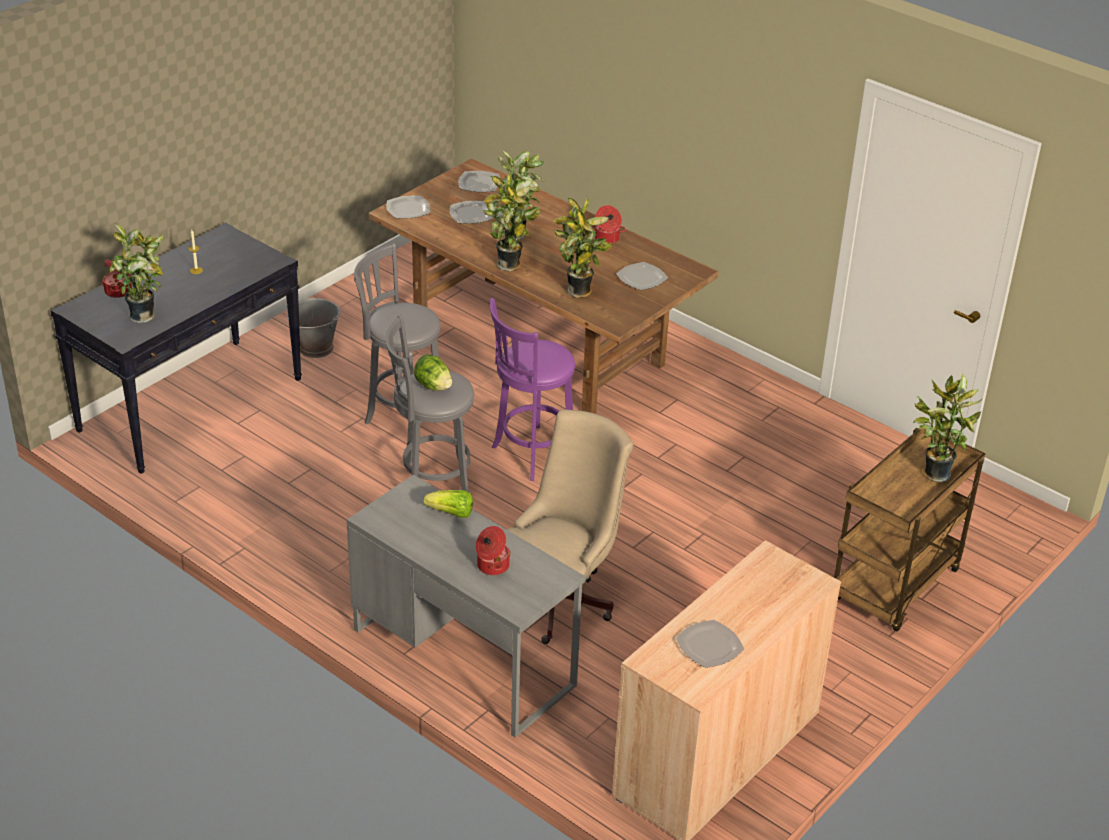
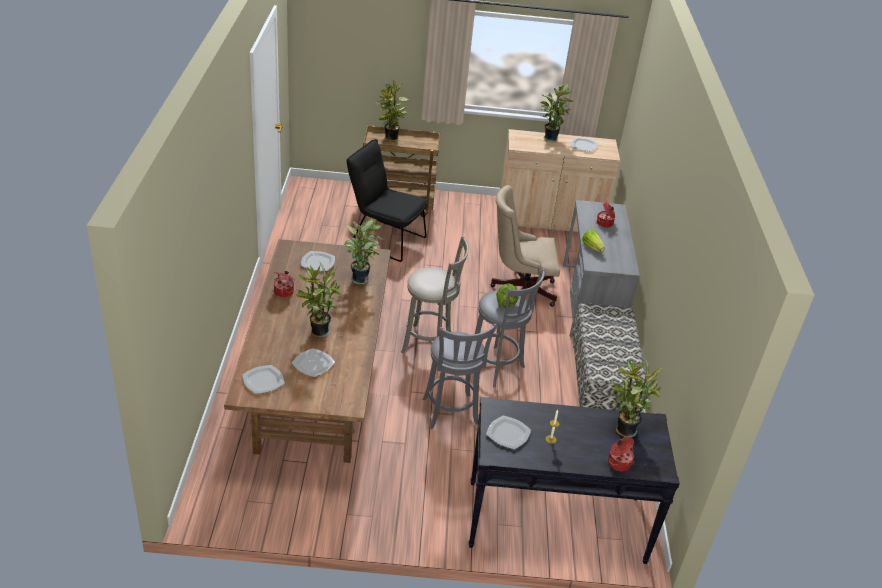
camera: 130 degrees left, 0 degrees up
grey bucket [288,298,341,358] -> none
plate [387,196,430,219] -> plate moved to [486,415,531,449]
potted plant [483,172,540,272] -> potted plant moved to [540,84,573,142]
purple stool [489,298,575,481] -> grey stool [401,236,469,353]
none -> black chair [346,139,428,262]
none -> bench [572,303,647,412]

